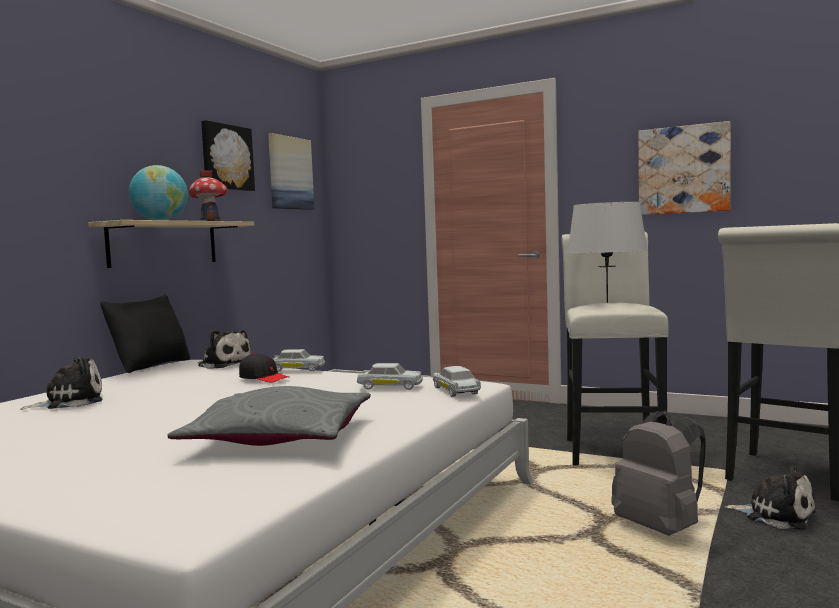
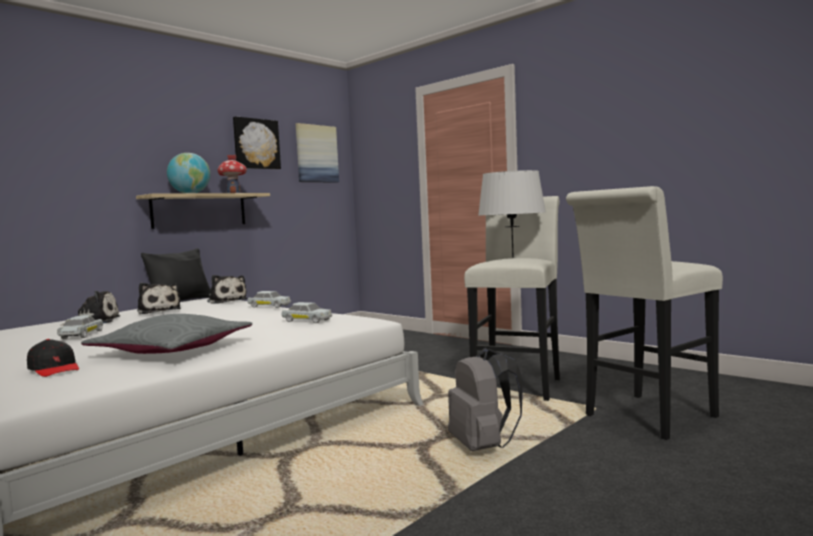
camera: 15 degrees right, 0 degrees up
black cap [239,353,290,382] -> black cap moved to [27,339,79,377]
white toy car [433,366,481,397] -> white toy car moved to [57,315,103,339]
picture [638,121,731,215] -> none
plush toy [724,466,816,530] -> plush toy moved to [137,283,181,314]

